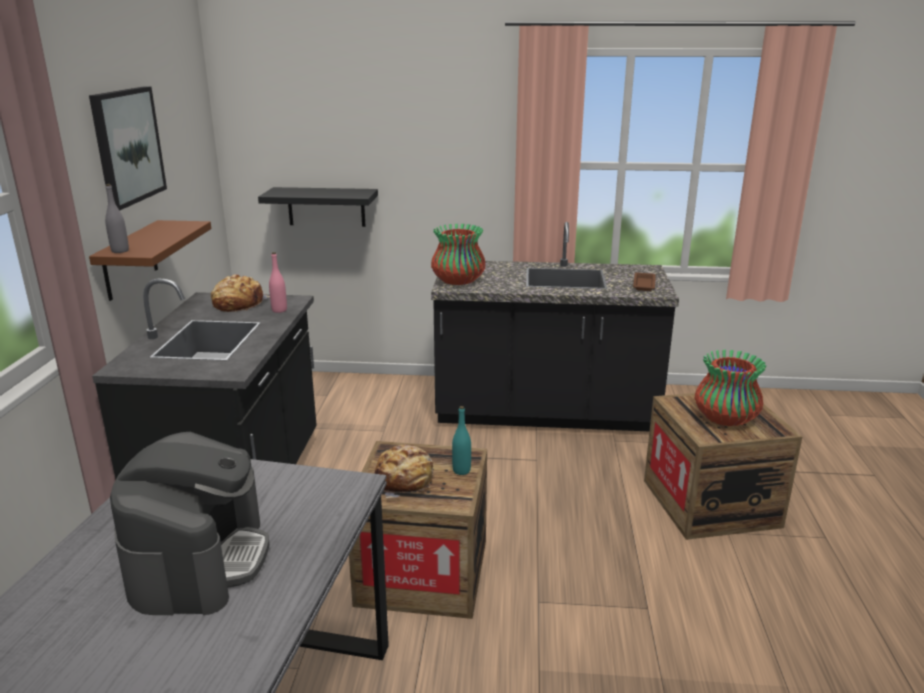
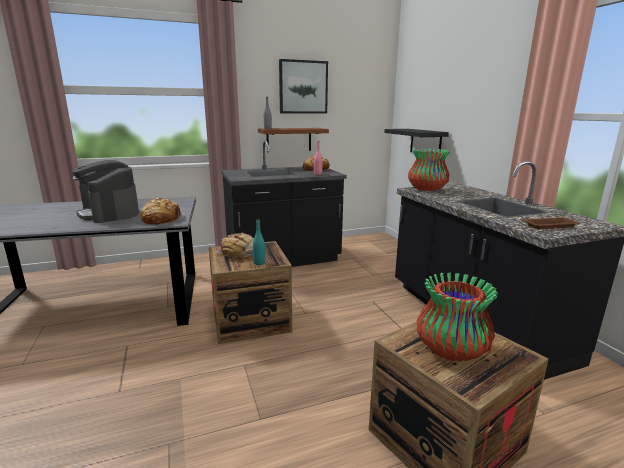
camera: 65 degrees right, 5 degrees down
coffee machine [110,432,269,615] -> coffee machine turned 75 degrees clockwise [72,160,139,223]
none -> bread [140,198,185,225]

